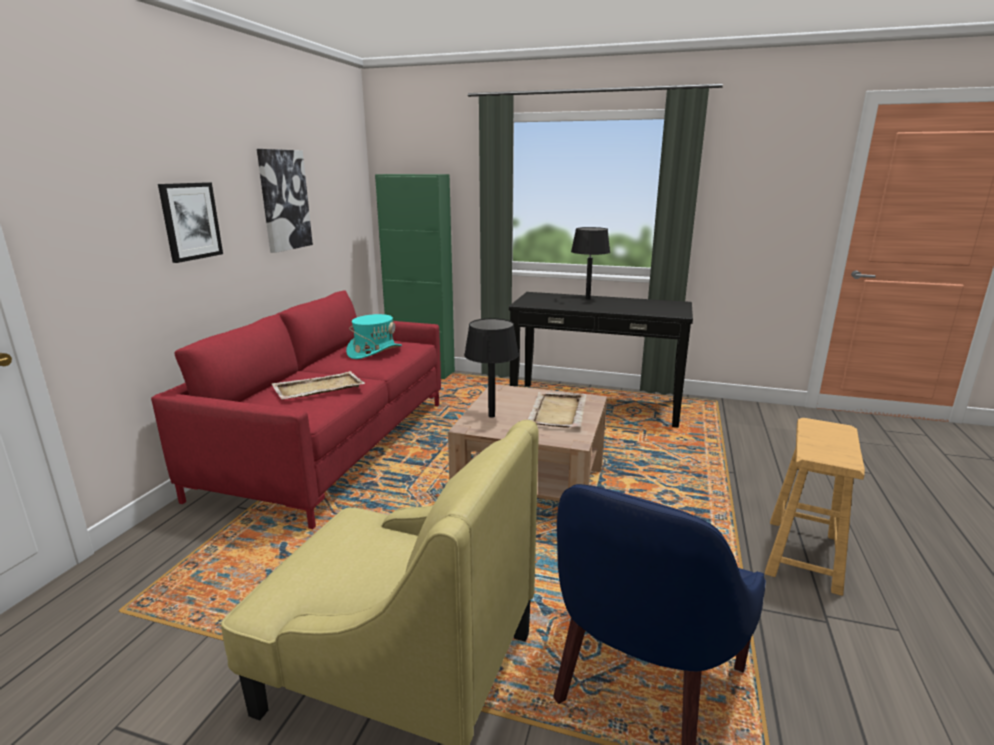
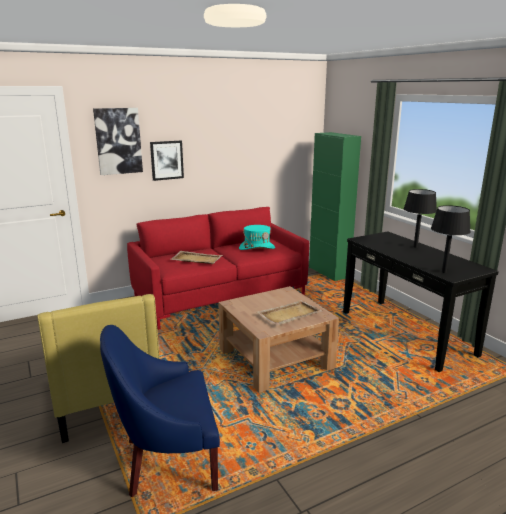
camera: 45 degrees right, 0 degrees up
picture [257,149,313,253] -> picture moved to [93,108,143,175]
black table lamp [464,318,519,418] -> black table lamp moved to [431,205,471,273]
brown stool [765,418,865,596] -> none

